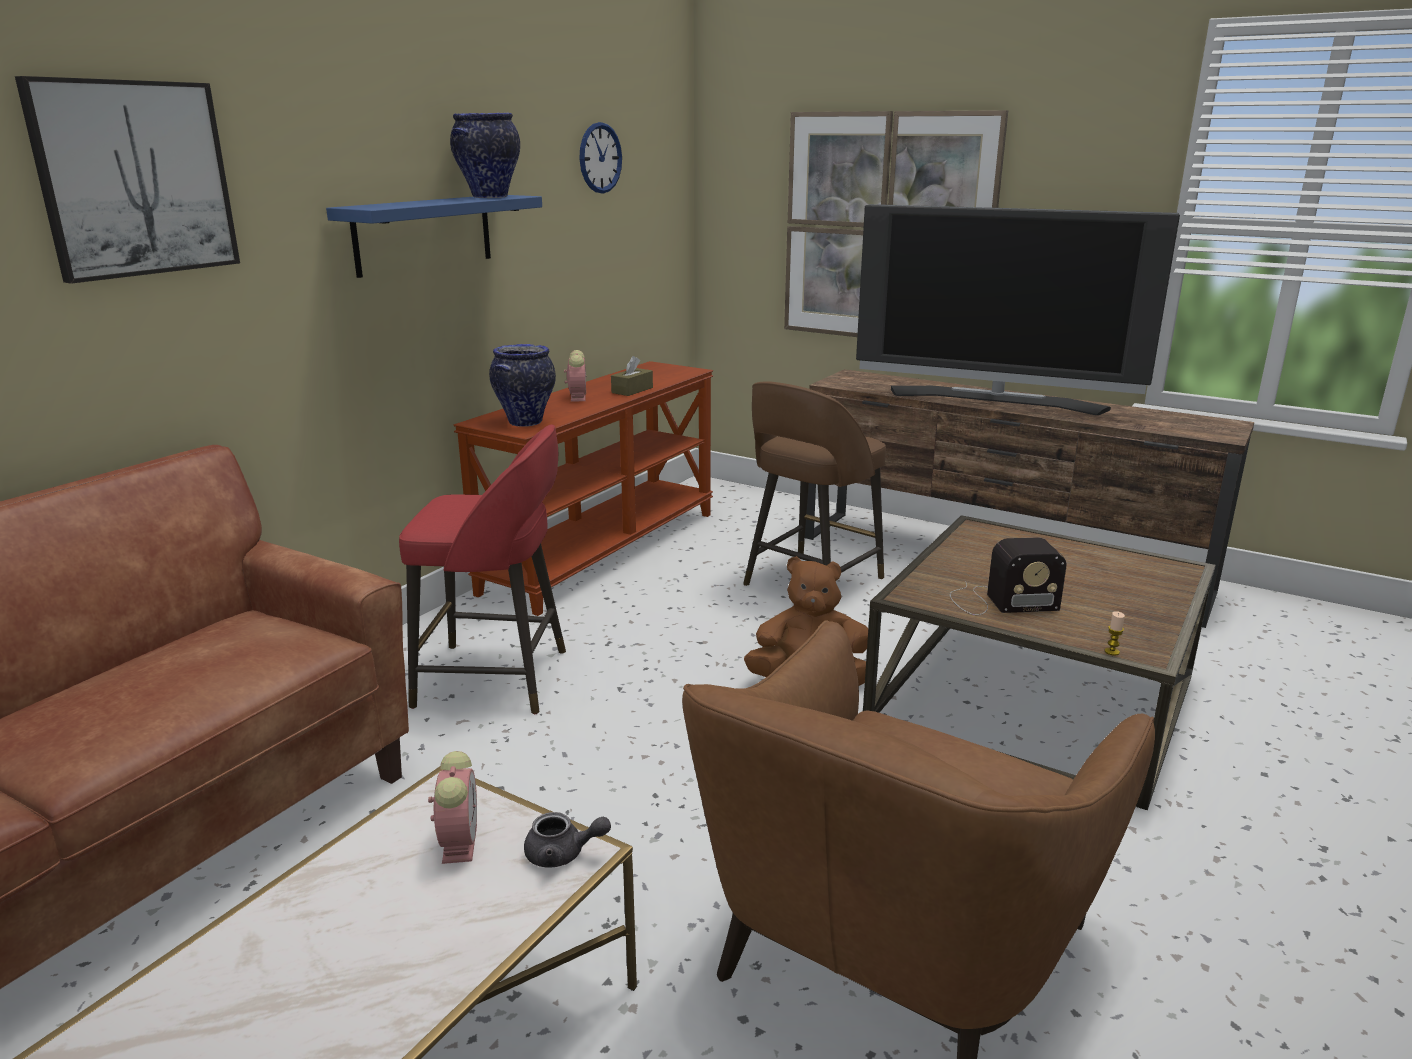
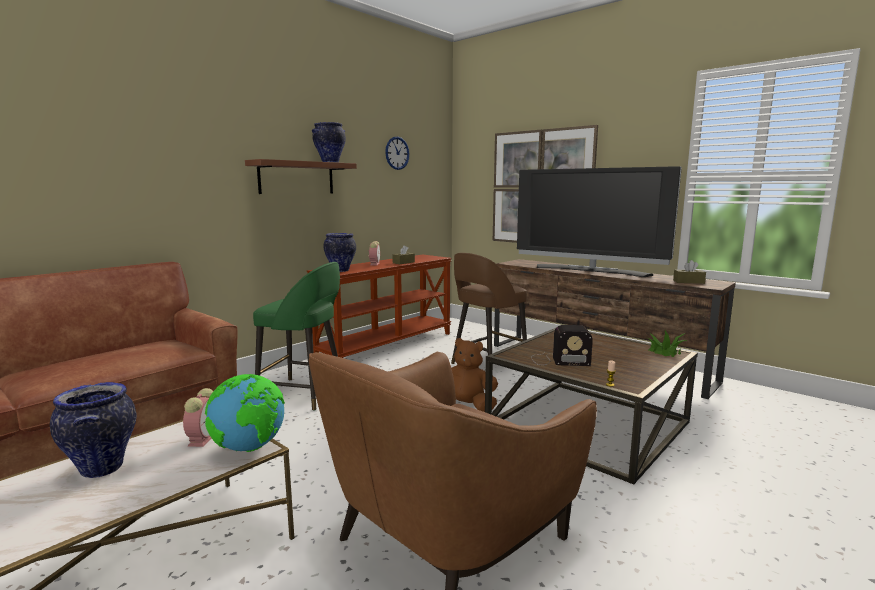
camera: 10 degrees right, 10 degrees down
picture [15,76,240,284] -> none
blue shelf [326,195,542,278] -> brown shelf [245,159,357,194]
red stool [399,424,566,714] -> green stool [253,262,340,411]
grey teapot [524,812,611,868] -> globe [205,374,285,452]
none -> vase [50,382,136,478]
none -> potted plant [648,330,687,357]
none -> brown tissue box [673,260,706,284]

